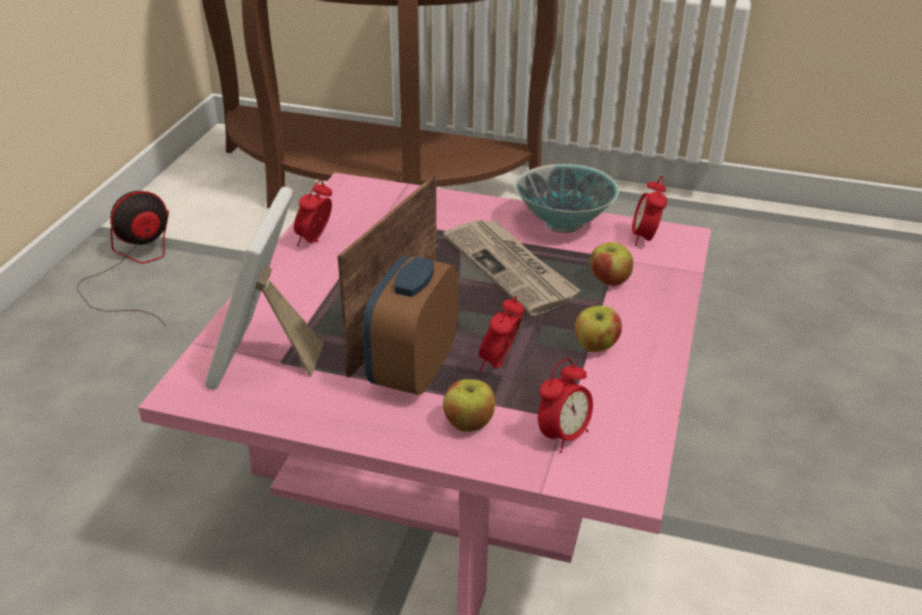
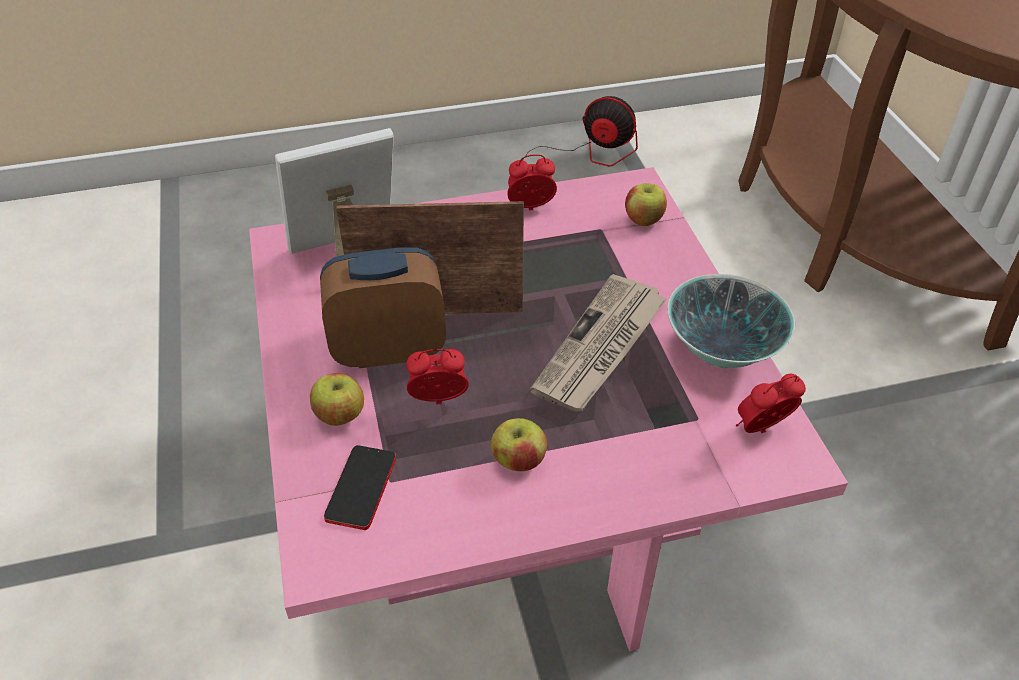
camera: 60 degrees right, 10 degrees up
alarm clock [538,358,593,453] -> phone [324,445,396,530]
apple [590,242,633,286] -> apple moved to [625,183,667,226]

